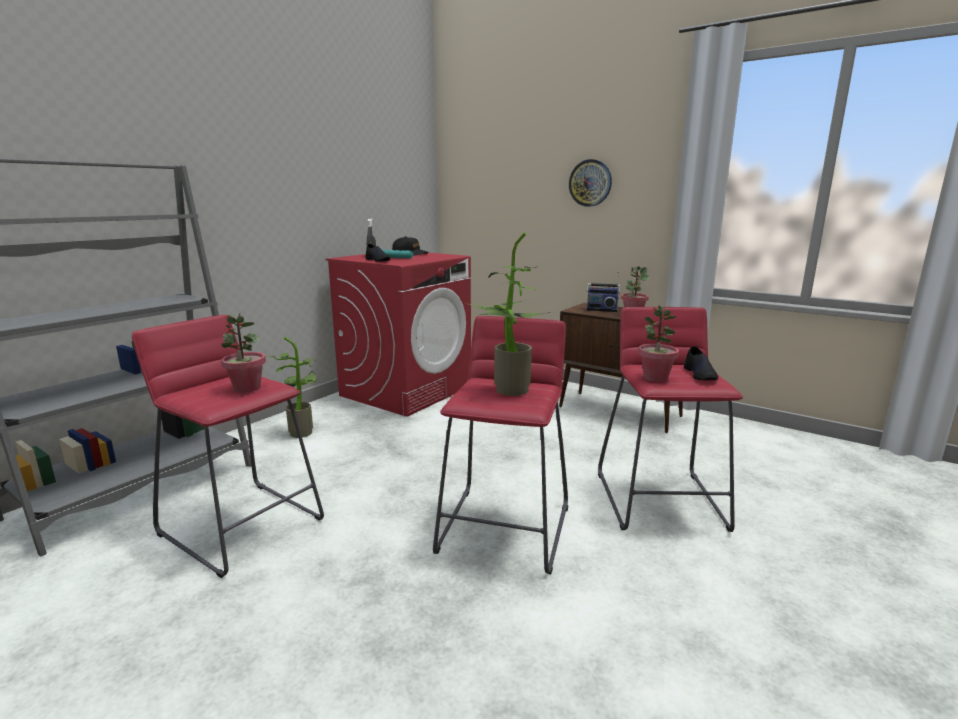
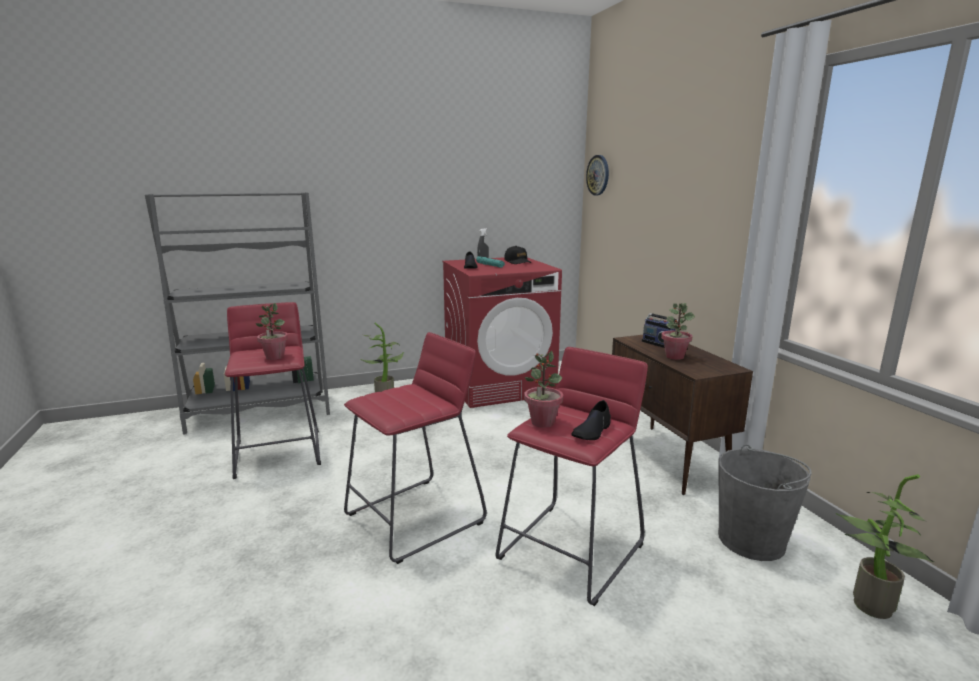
camera: 35 degrees right, 0 degrees up
potted plant [466,232,551,396] -> potted plant moved to [836,474,934,619]
wall clock [569,159,612,207] -> wall clock moved to [586,155,609,195]
none -> grey bucket [718,444,812,561]

